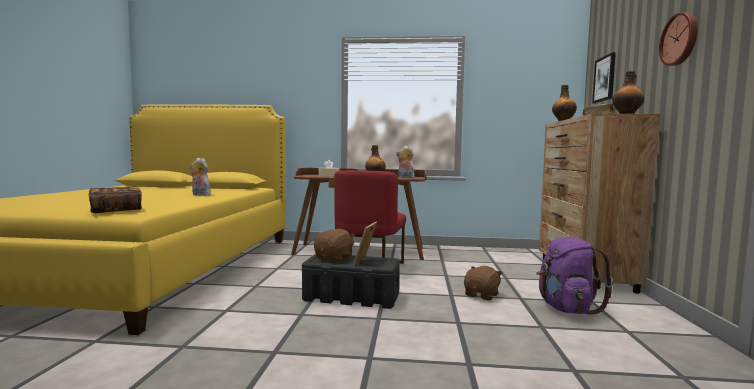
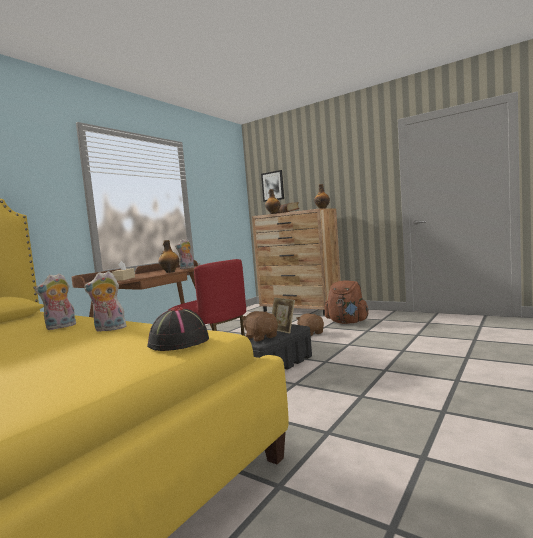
camera: 60 degrees left, 0 degrees up
book [89,187,142,213] -> black hat [147,307,209,351]
purple backpack [536,237,613,314] -> brown backpack [325,281,369,324]
wall clock [659,12,698,66] -> none
none -> plush toy [84,271,128,332]

